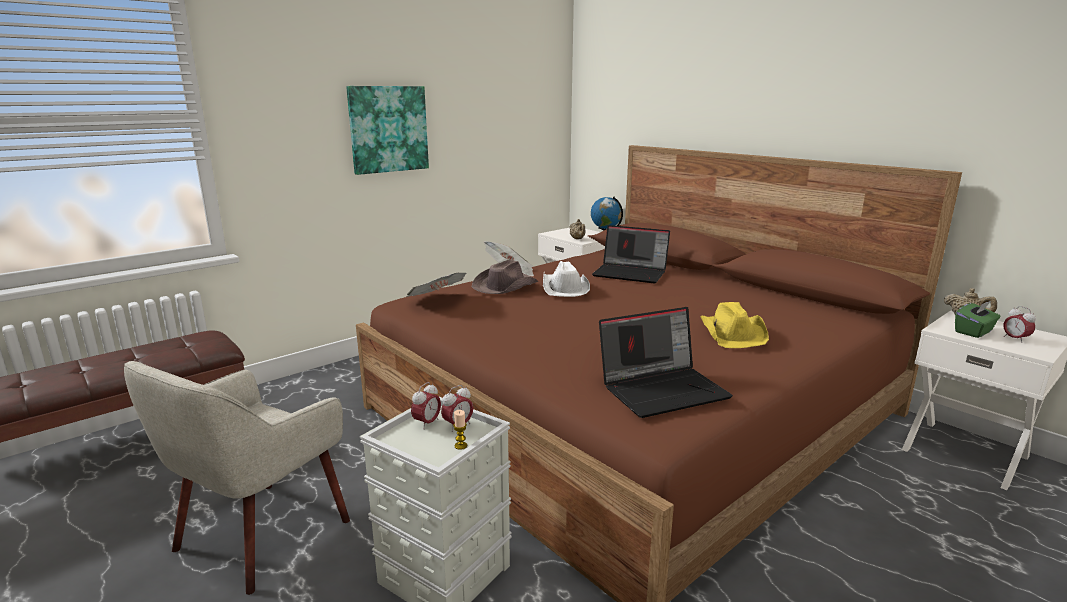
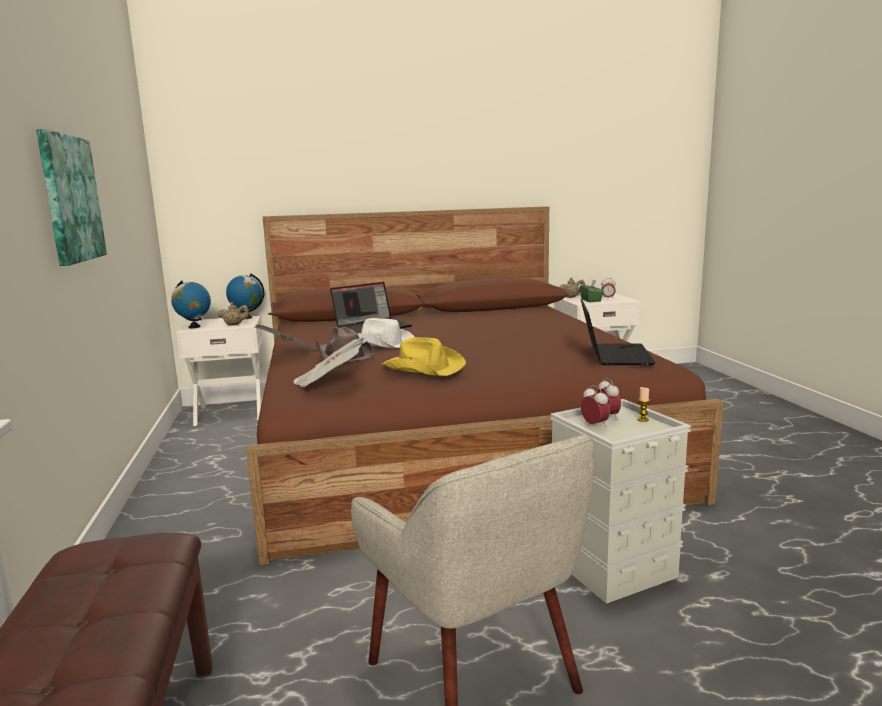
camera: 60 degrees left, 5 degrees down
yellow hat [701,302,769,348] -> yellow hat moved to [382,337,466,376]
none -> globe [171,280,211,328]

